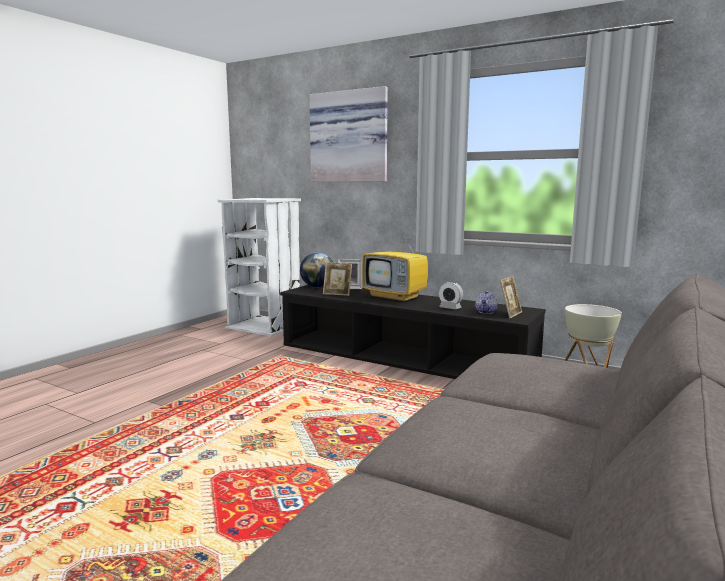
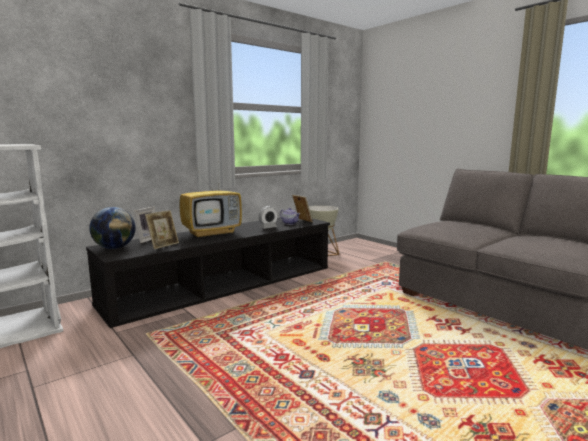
camera: 70 degrees left, 0 degrees up
picture [309,86,388,182] -> none

